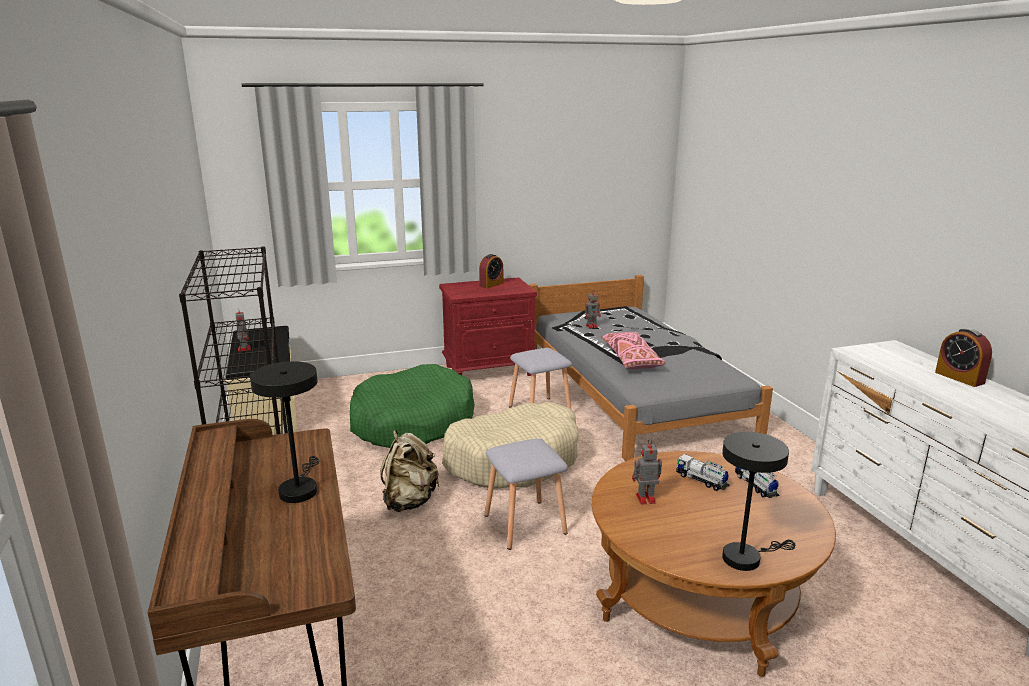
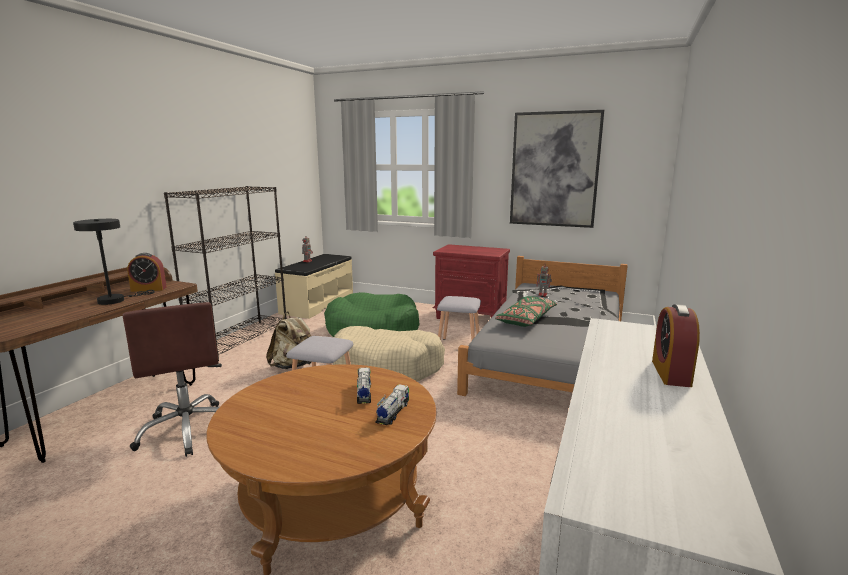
camera: 40 degrees right, 5 degrees down
alarm clock [479,254,503,288] -> alarm clock moved to [127,253,167,292]
pink pillow [601,332,666,369] -> green pillow [495,296,557,327]
toy robot [632,439,662,505] -> none
black table lamp [722,432,795,571] -> none
none -> brown office chair [122,302,222,457]
none -> picture [510,110,604,228]

